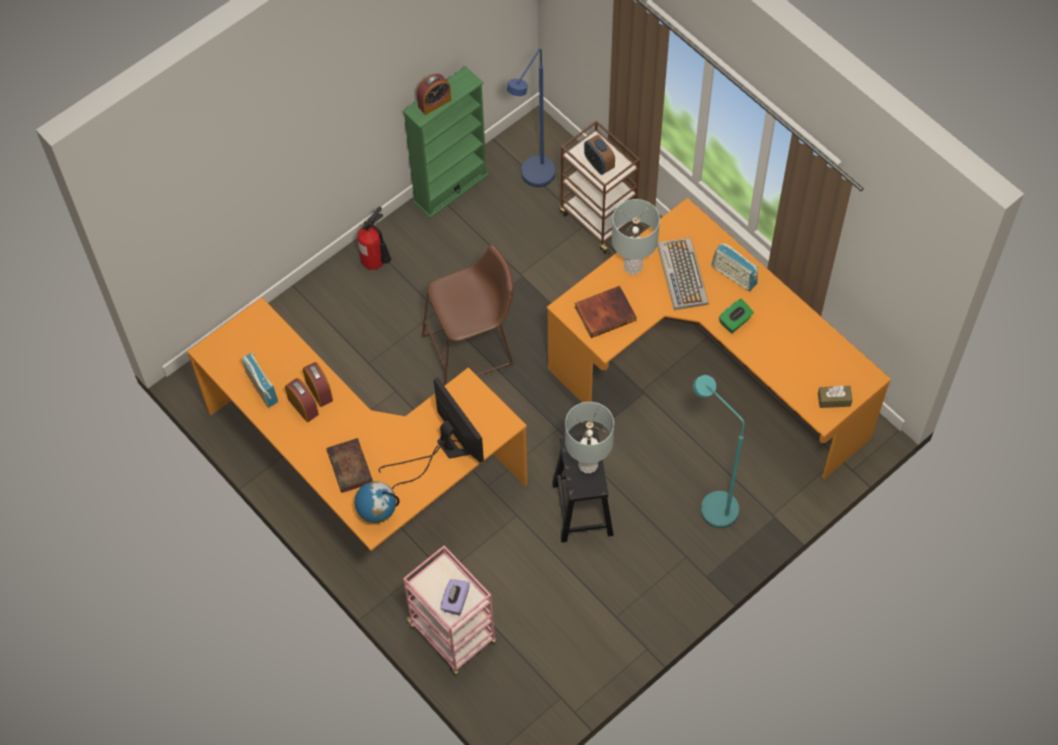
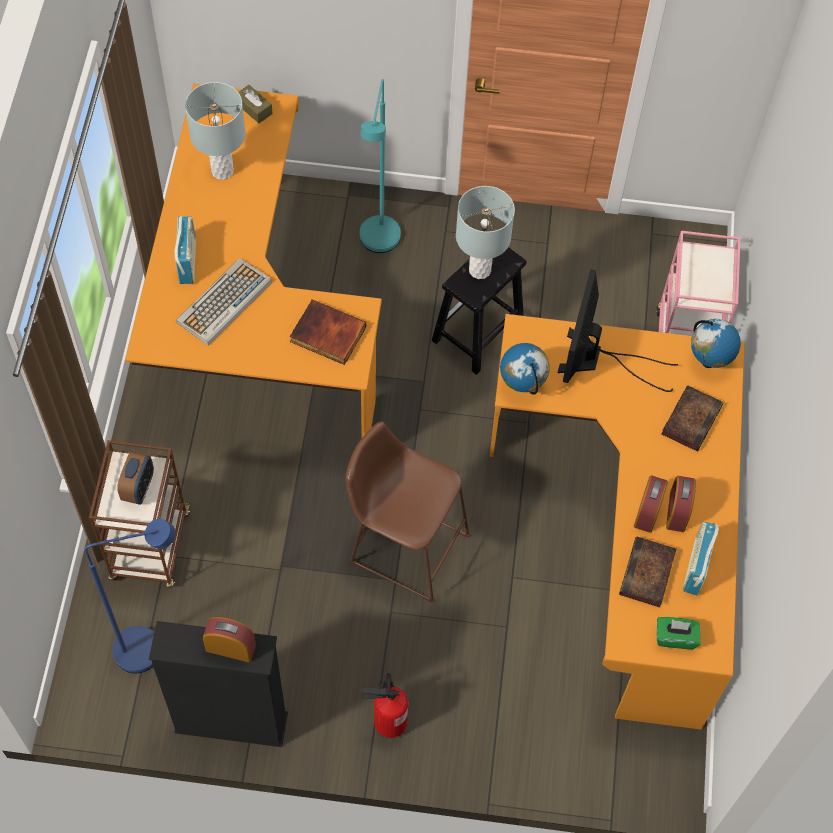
camera: 135 degrees left, 0 degrees up
green bookcase [403,66,489,218] -> black bookcase [149,621,288,747]
purple tissue box [440,579,470,615] -> none
grey table lamp [612,199,660,275] -> grey table lamp moved to [185,82,245,180]
green tissue box [719,298,754,333] -> green tissue box moved to [656,617,701,650]
none -> globe [500,343,550,395]
none -> book [619,537,677,607]

